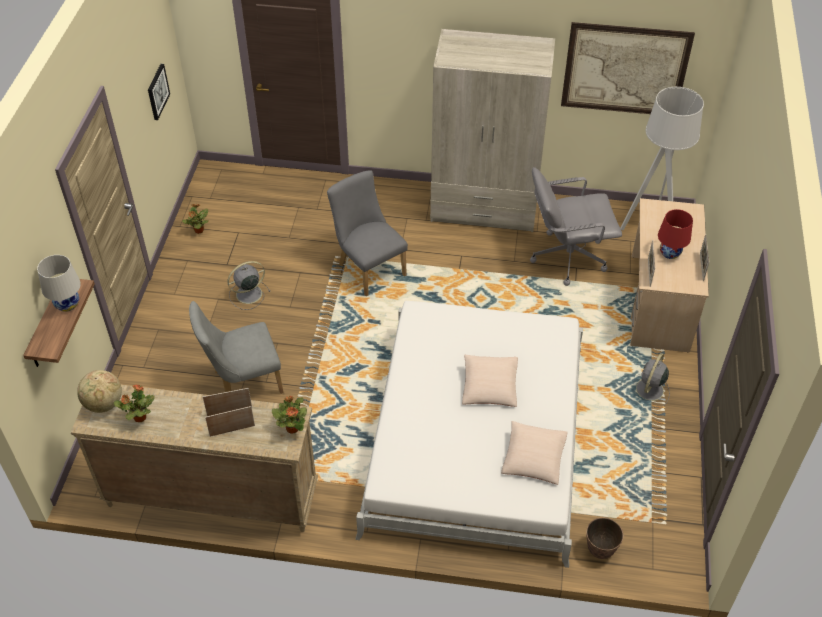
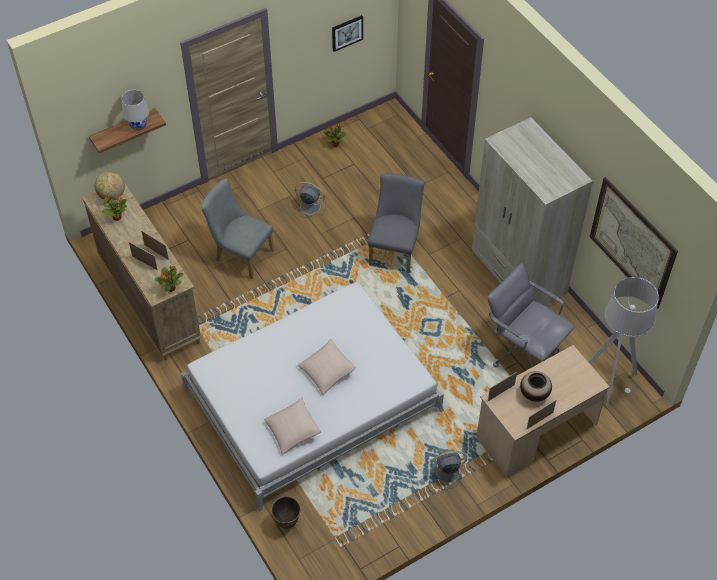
camera: 50 degrees right, 5 degrees up
red table lamp [658,209,693,259] -> vase [520,371,552,402]

